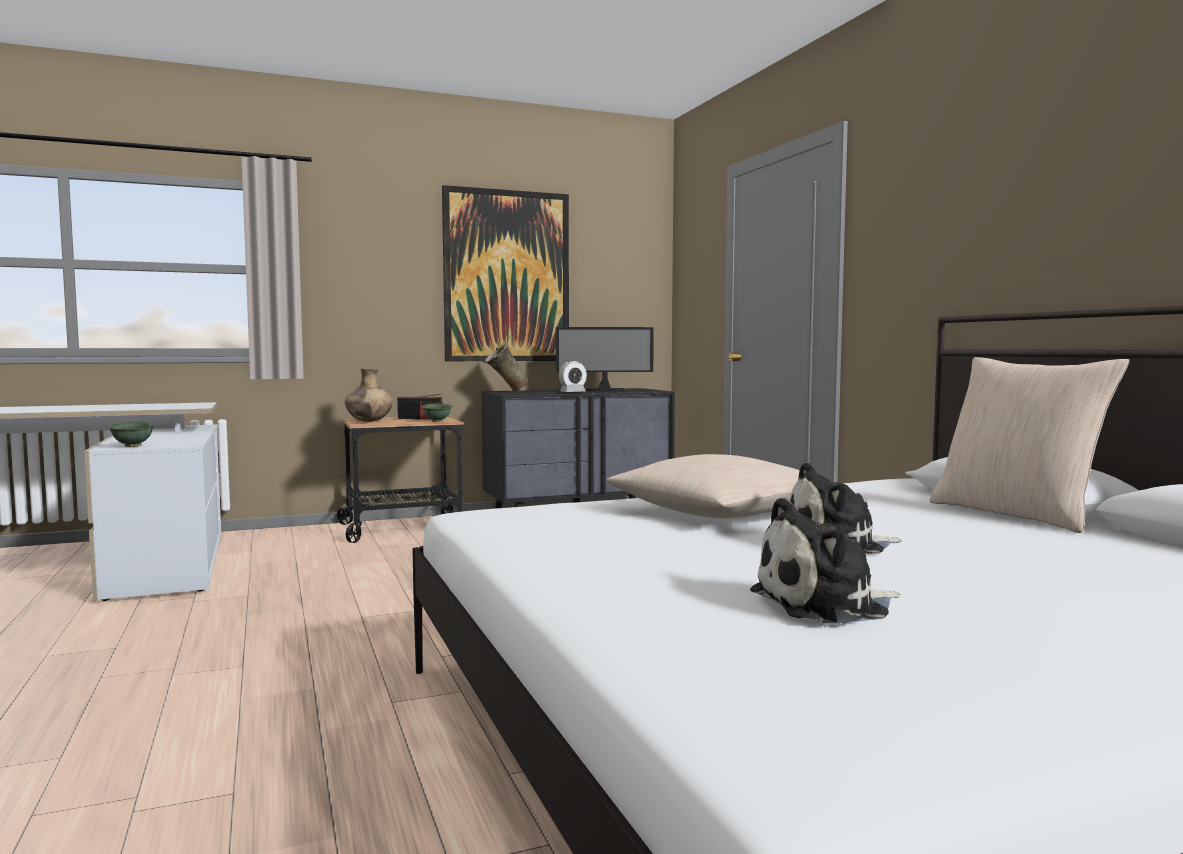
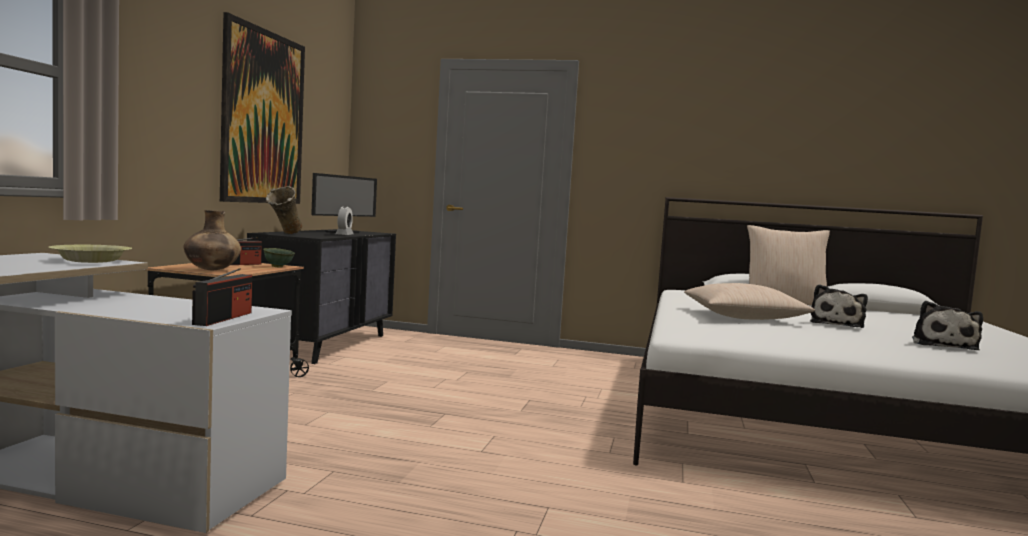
camera: 55 degrees left, 0 degrees up
green bowl [109,421,154,447] -> radio [192,268,252,326]
none -> yellow bowl [49,245,132,263]

